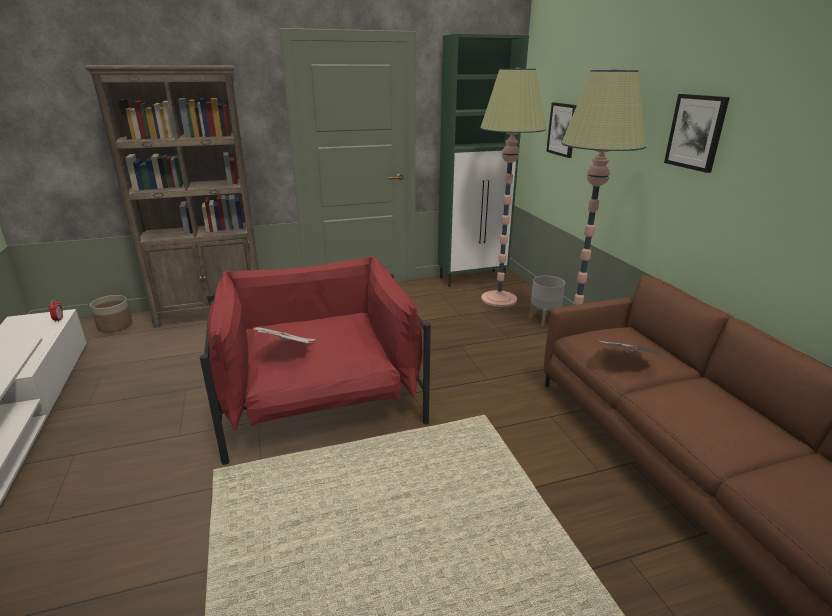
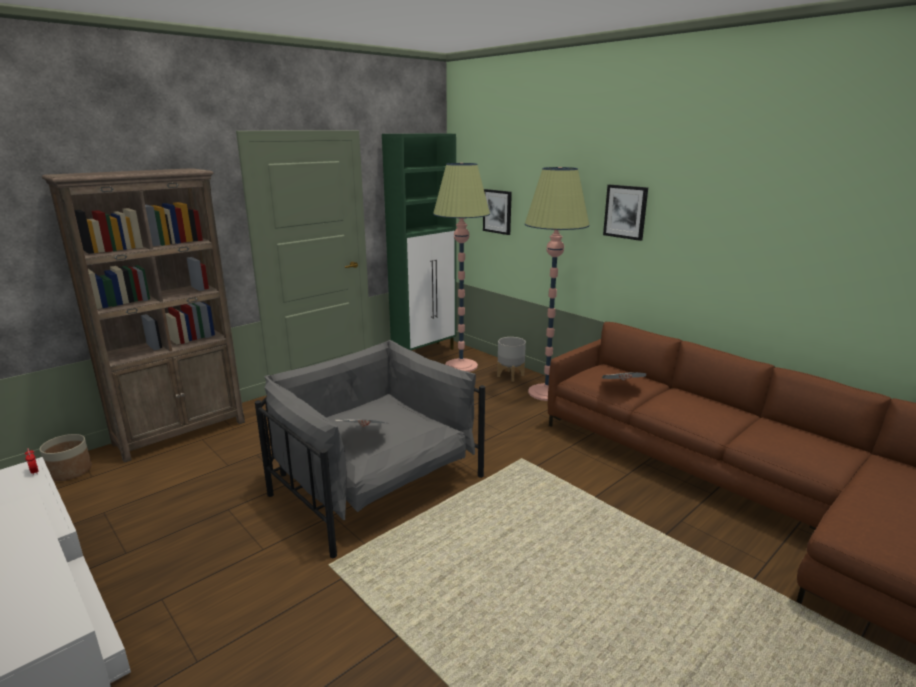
camera: 25 degrees left, 5 degrees down
red armchair [200,256,431,465] -> grey armchair [255,340,485,559]

